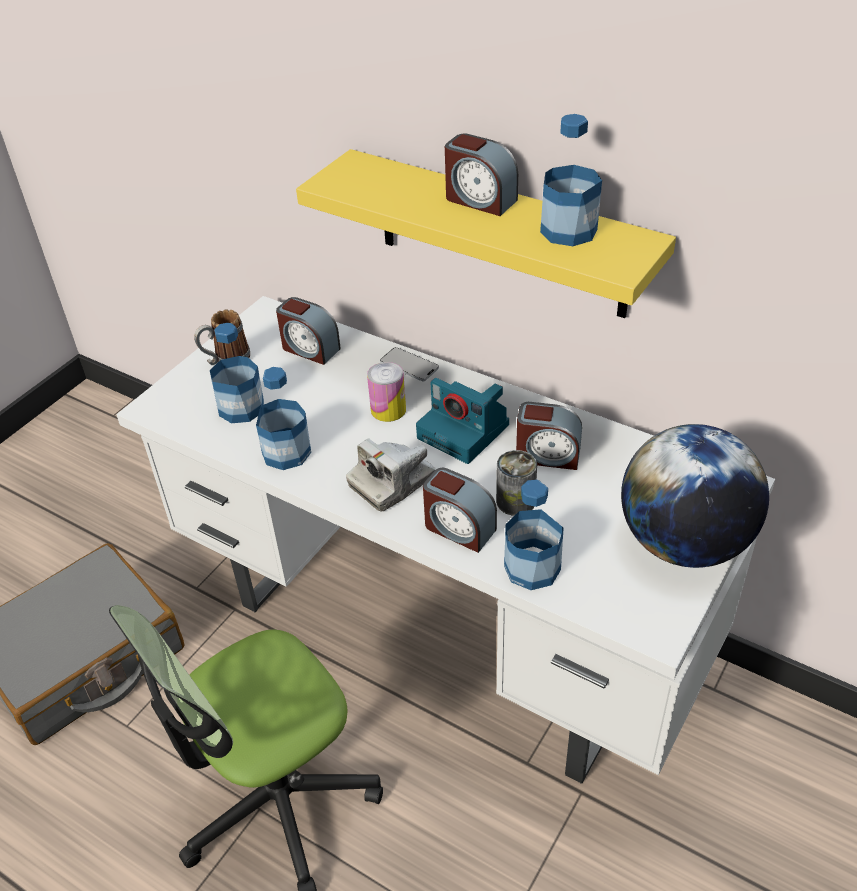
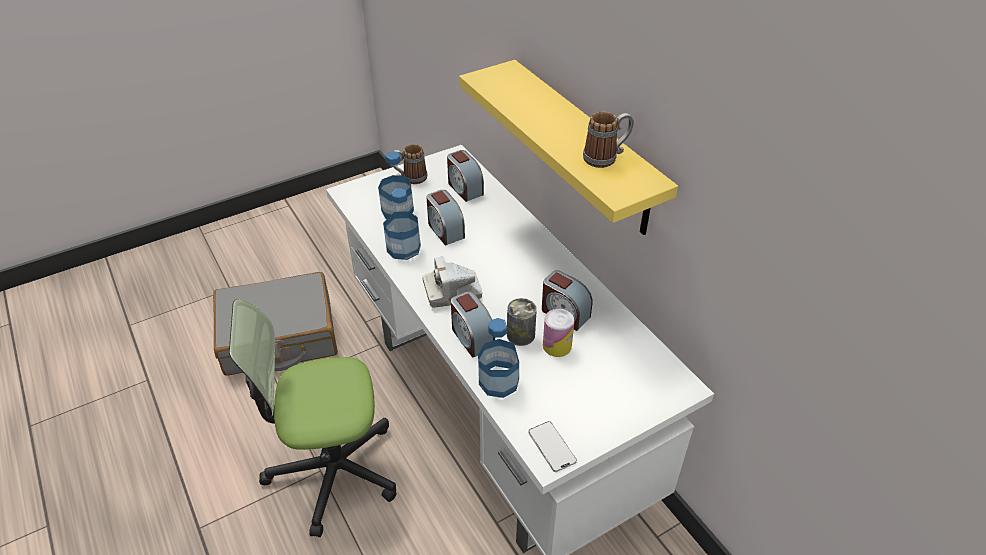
camera: 25 degrees right, 0 degrees up
can [367,362,406,422] -> can moved to [543,309,575,357]
phone [380,347,439,381] -> phone moved to [528,421,577,472]
camera [416,378,509,464] -> none
alarm clock [445,134,518,216] -> alarm clock moved to [426,190,465,245]
bottle [540,114,602,246] -> mug [583,111,634,168]
globe [621,424,769,568] -> none

